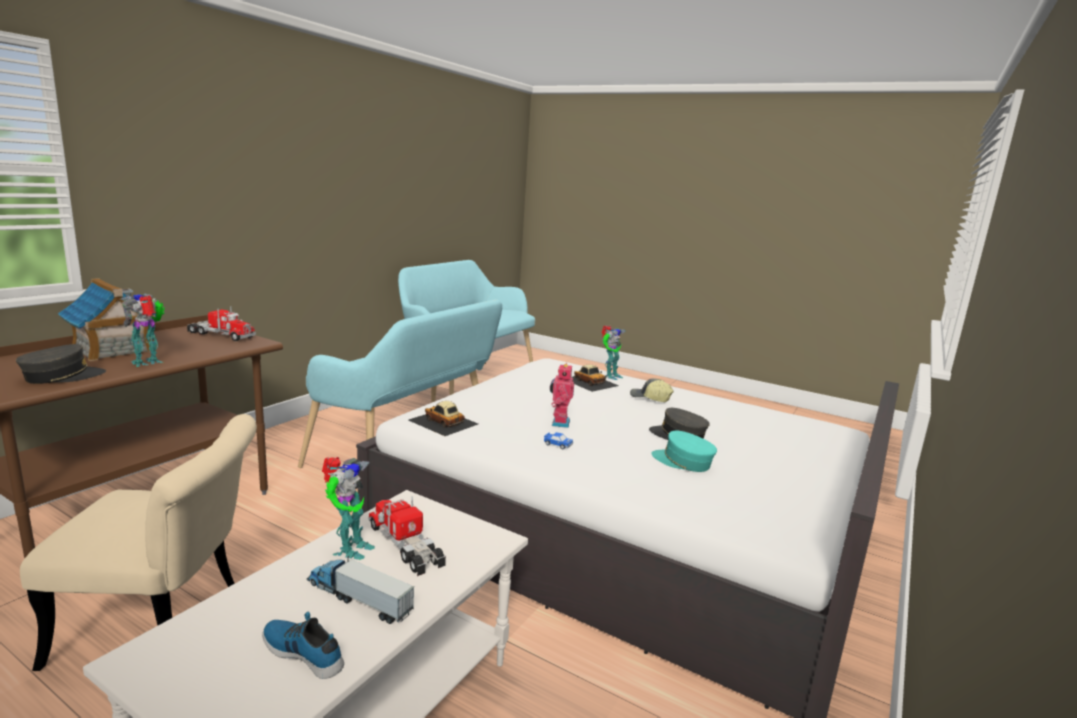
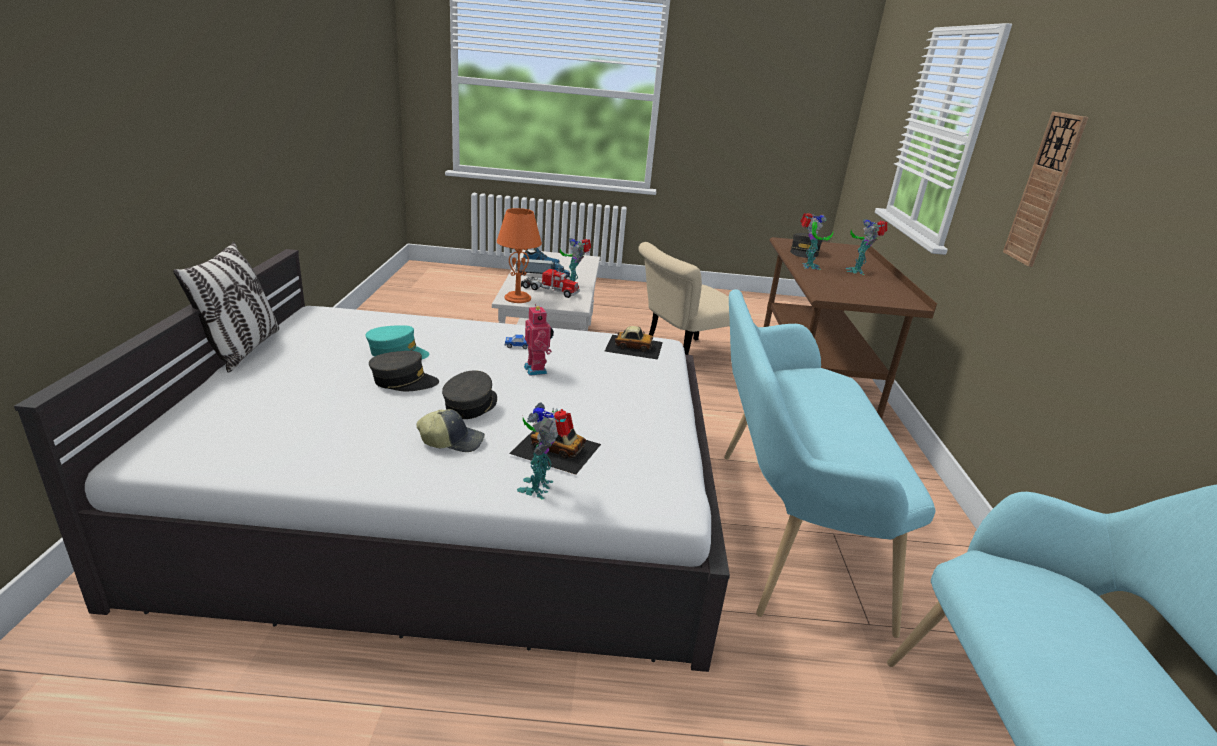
camera: 150 degrees right, 10 degrees up
toy house [58,278,156,361] -> toy robot [845,219,887,275]
toy truck [187,306,256,341] -> none
none -> pillow [173,242,279,373]
none -> grey cap [442,370,497,419]
none -> orange table lamp [497,208,542,303]
none -> wall clock [1003,112,1089,267]

